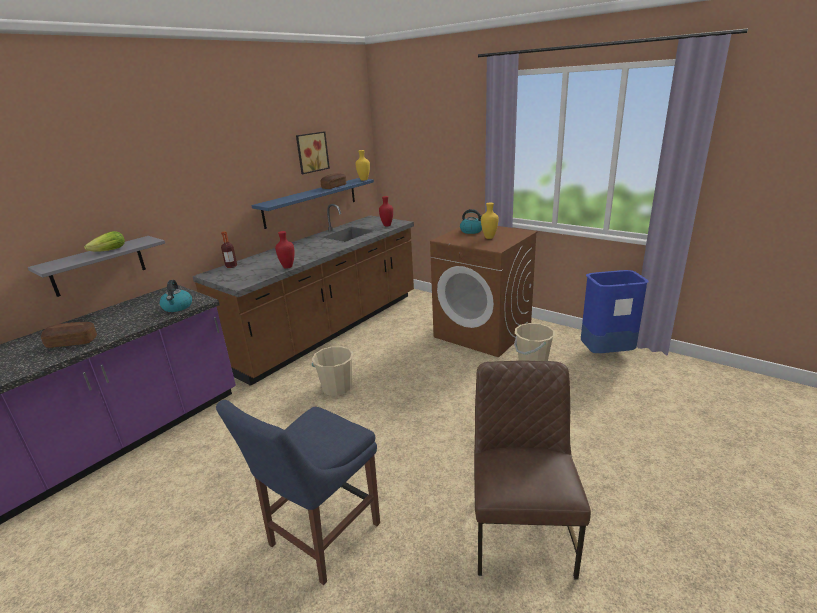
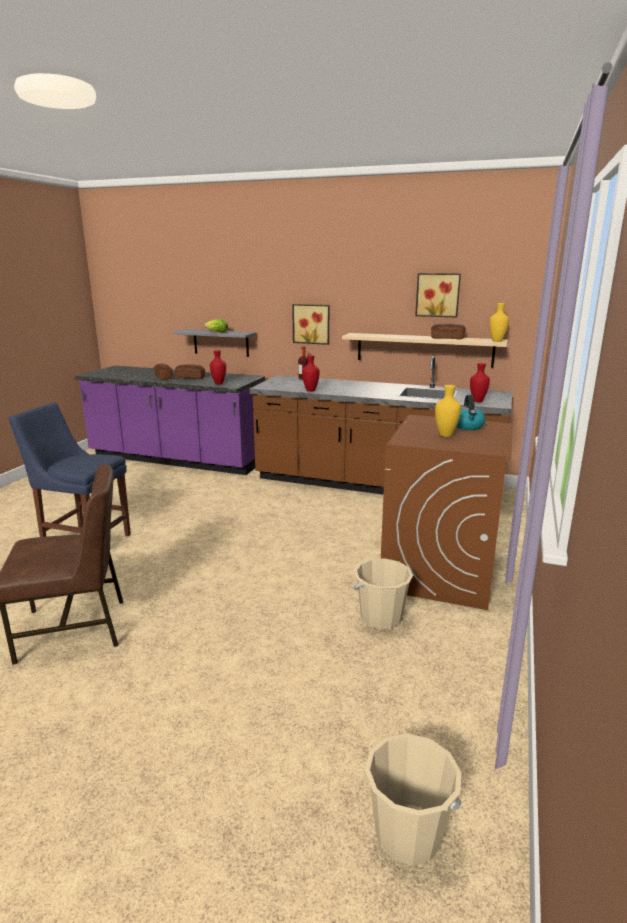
camera: 70 degrees right, 5 degrees down
kettle [159,280,192,312] -> red vase [210,350,226,384]
blue shelf [251,178,374,229] -> beige shelf [342,333,508,368]
beige bucket [311,346,354,396] -> beige bucket moved to [365,733,461,865]
blue trash can [581,270,649,353] -> none
none -> bread [175,364,205,379]
none -> picture [292,304,330,345]

